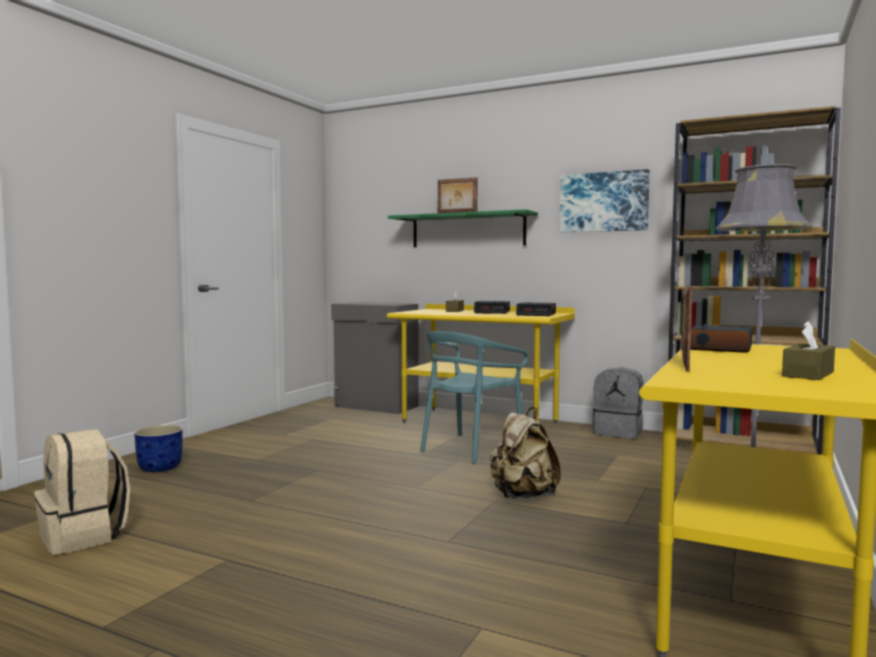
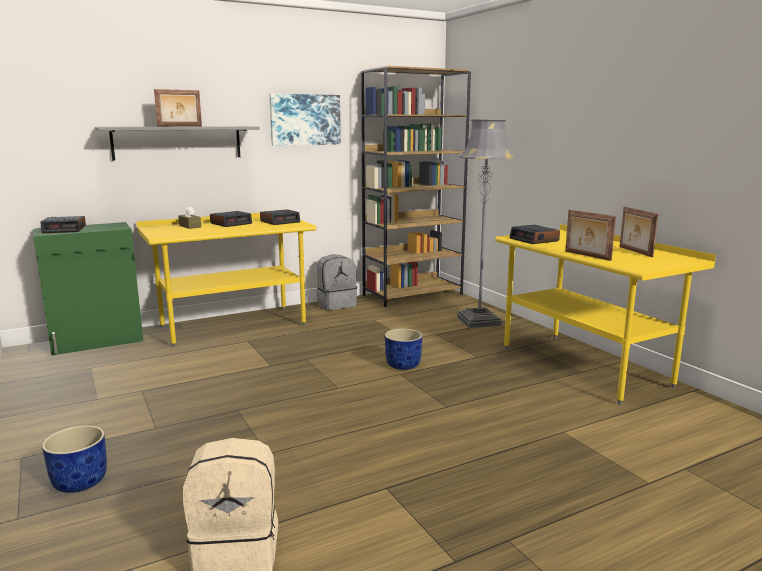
camera: 55 degrees left, 10 degrees up
grey cabinet [331,302,419,414] -> green cabinet [33,222,143,356]
green shelf [388,209,538,247] -> grey shelf [95,126,260,161]
turquoise chair [420,331,529,464] -> none
beige backpack [489,407,561,499] -> blue planter [385,329,423,370]
brown tissue box [782,321,835,380] -> picture frame [620,207,658,257]
none -> alarm clock [40,216,86,233]

